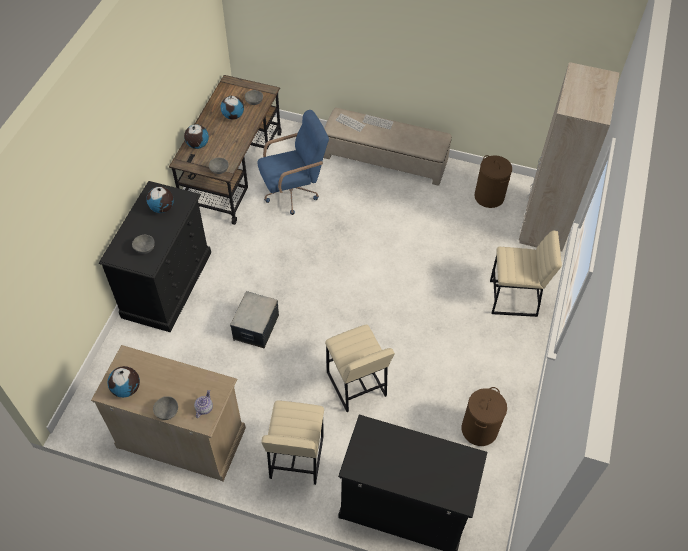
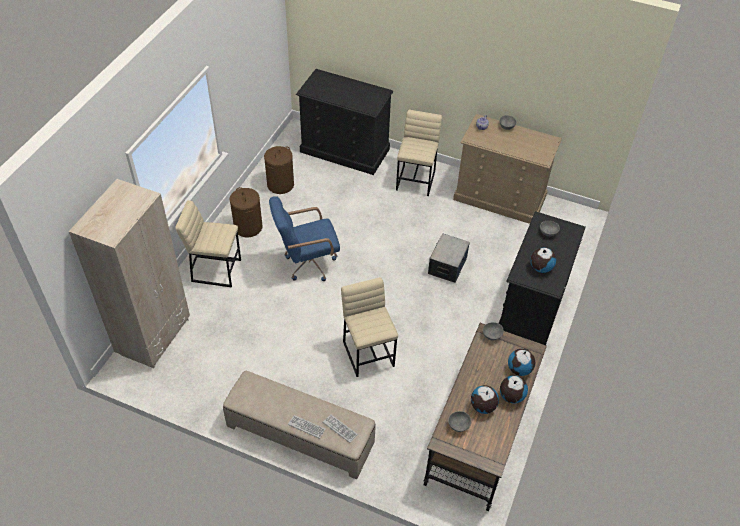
camera: 175 degrees left, 5 degrees down
globe [108,366,140,398] -> globe moved to [500,376,528,404]
blue office chair [257,110,329,215] -> blue office chair moved to [269,196,340,281]
beige chair [325,325,395,412] -> beige chair moved to [341,277,398,377]
brown laundry basket [475,155,512,208] -> brown laundry basket moved to [230,187,263,237]

